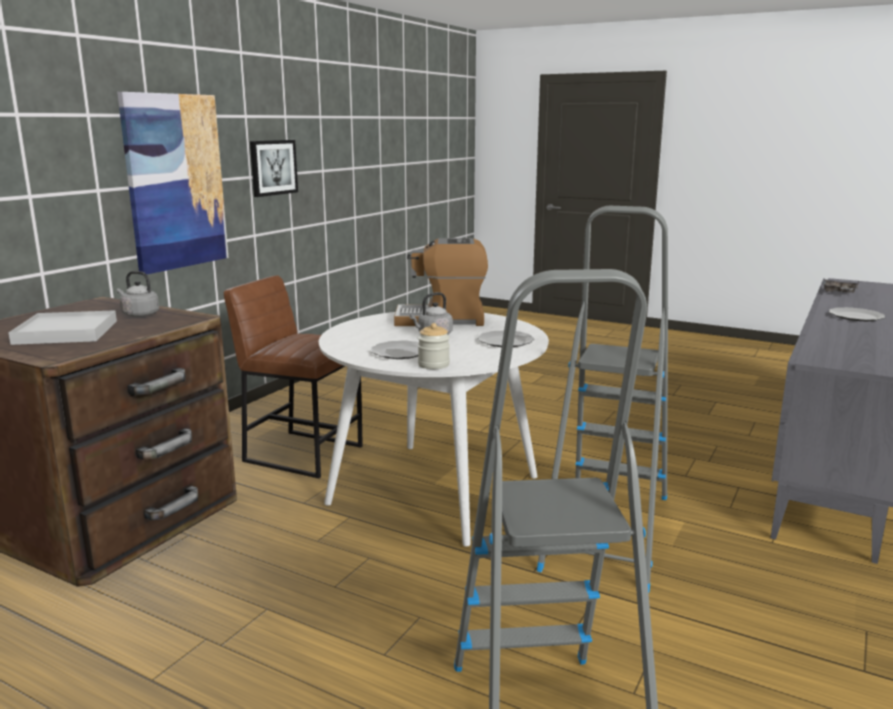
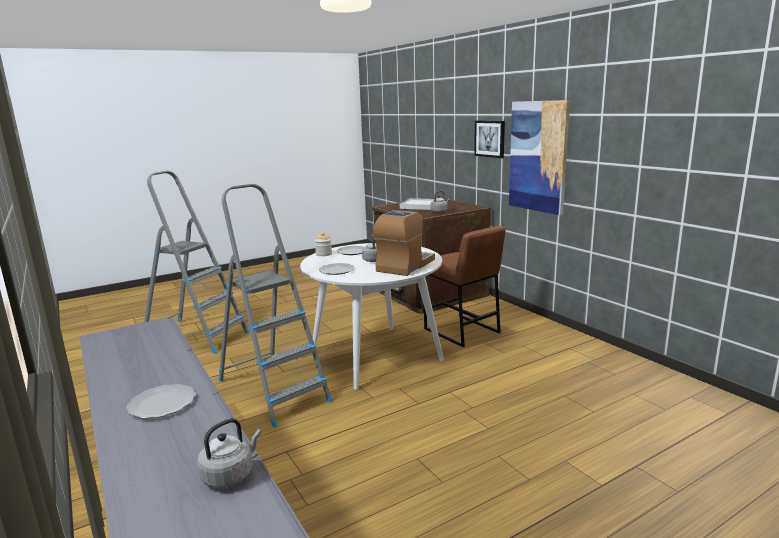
camera: 120 degrees right, 0 degrees up
brown chair [224,275,363,478] -> brown chair turned 90 degrees clockwise [424,226,506,347]
picture [250,140,298,197] -> picture moved to [474,121,505,158]
grey tray [821,280,859,293] -> grey kettle [198,418,261,488]

